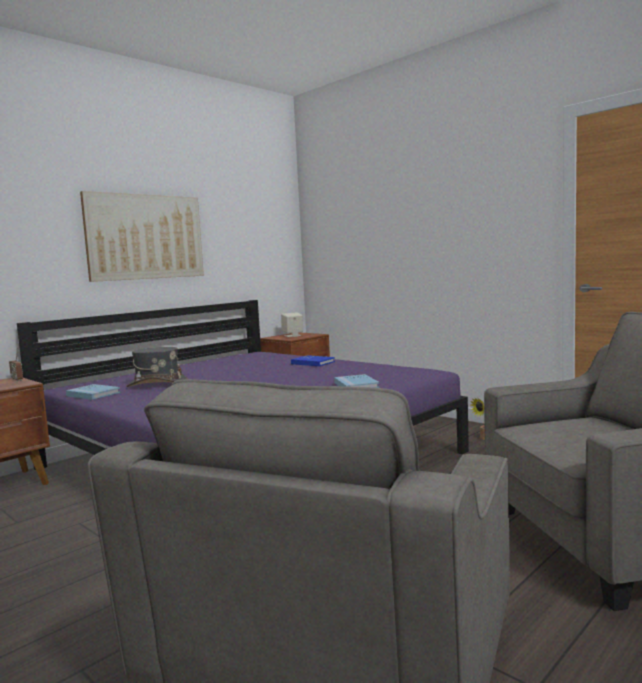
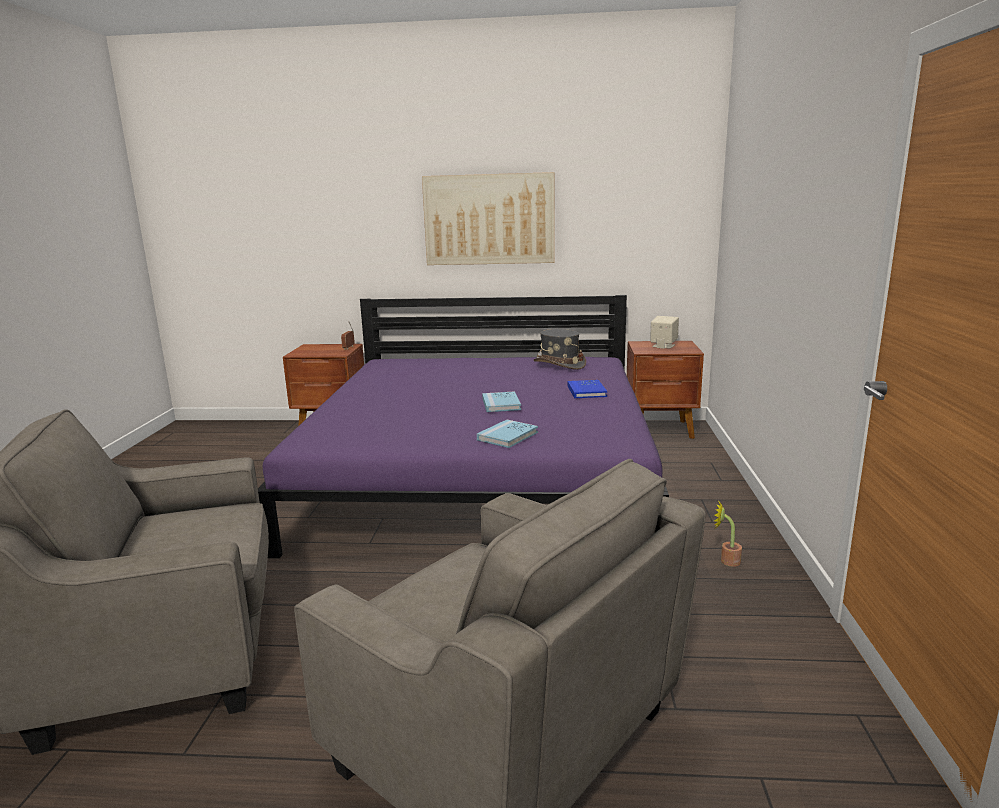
camera: 50 degrees right, 10 degrees up
blue book [66,384,120,400] -> blue book moved to [482,391,521,412]
grey hat [126,347,188,387] -> grey hat moved to [534,329,586,370]

